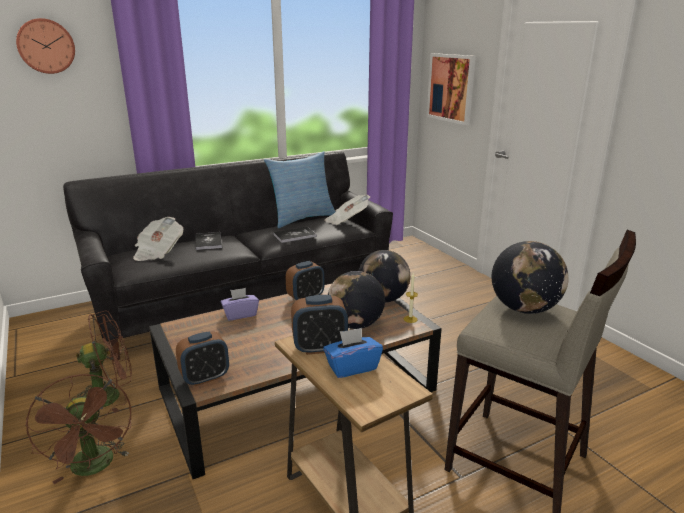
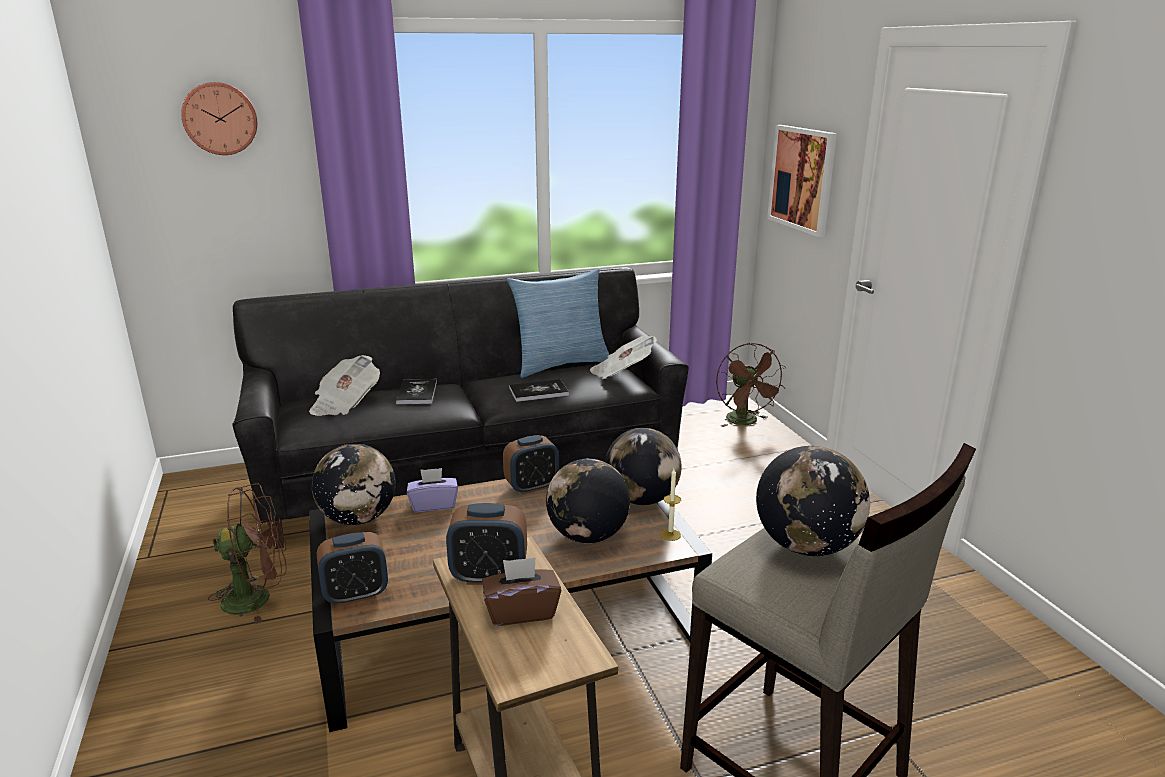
camera: 10 degrees right, 0 degrees up
brown fan [25,374,131,484] -> brown fan moved to [716,343,786,427]
blue tissue box [323,328,383,378] -> brown tissue box [482,557,561,626]
none -> globe [312,444,396,525]

